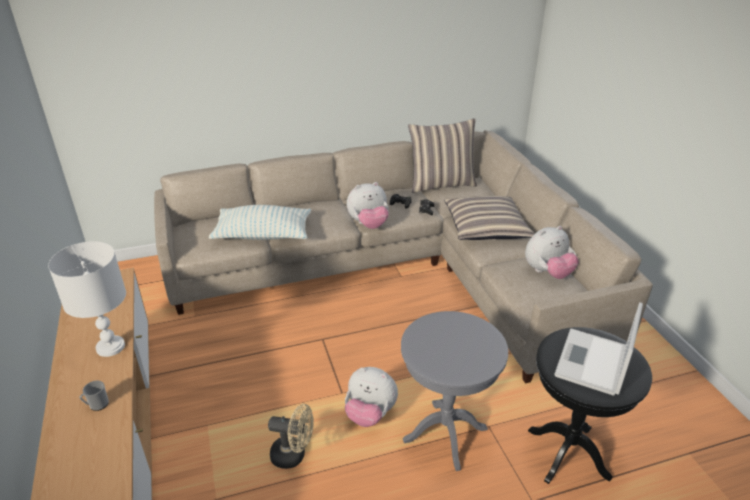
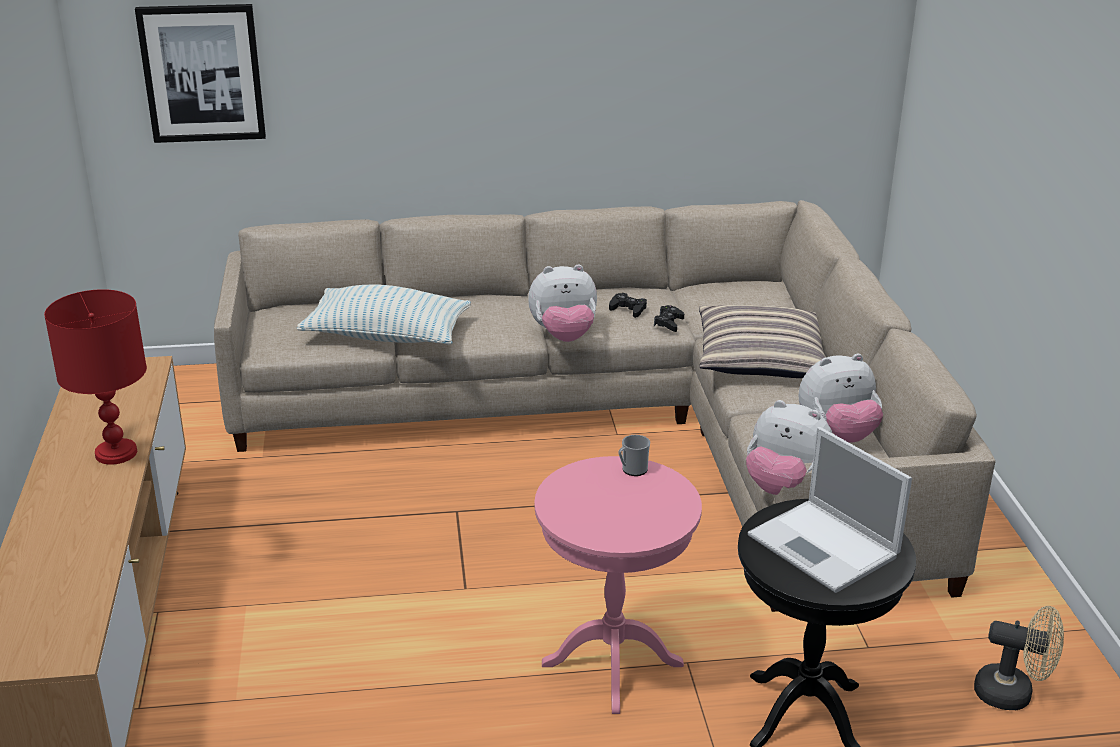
camera: 10 degrees right, 5 degrees down
white table lamp [48,241,126,357] -> red table lamp [44,289,147,465]
mug [79,381,109,411] -> mug moved to [618,435,650,476]
beige fan [268,404,314,469] -> beige fan moved to [974,606,1064,710]
plush toy [345,367,398,427] -> plush toy moved to [746,400,833,495]
grey side table [401,311,508,471] -> pink side table [534,456,702,714]
pillow [408,118,477,193] -> none
laptop [554,302,643,396] -> laptop turned 75 degrees counterclockwise [748,427,912,593]
none -> picture [135,4,266,143]

